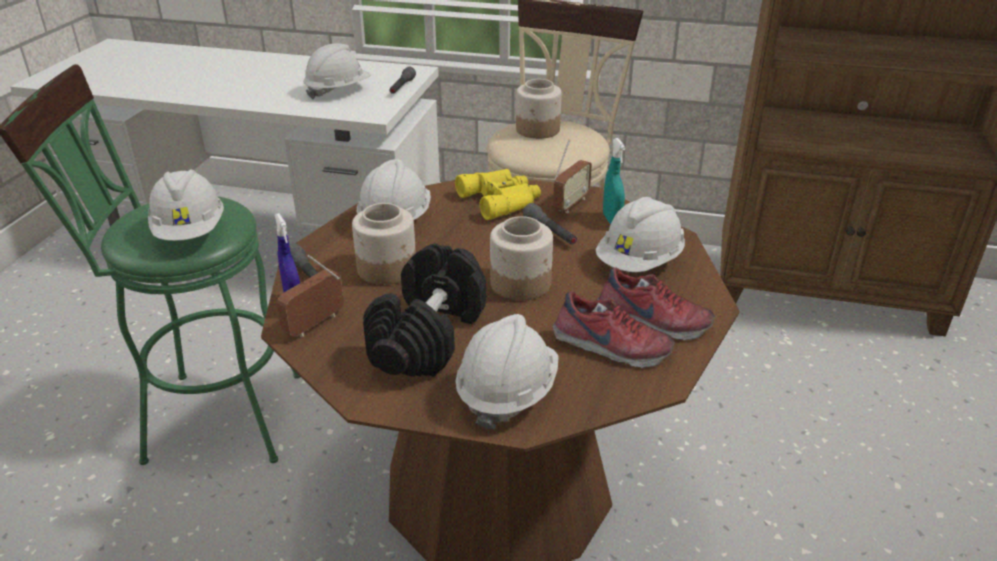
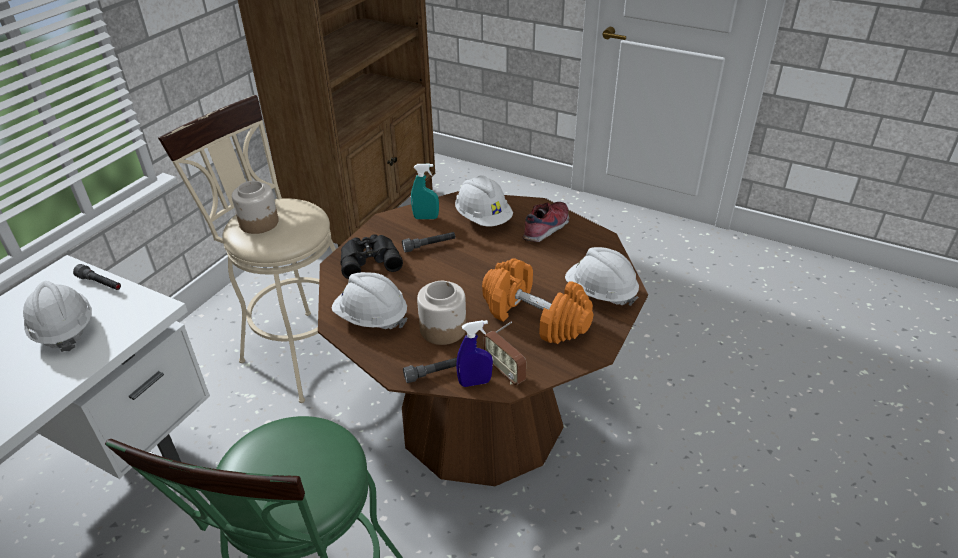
camera: 75 degrees left, 5 degrees up
white hard hat [148,169,224,241] -> none
black dumbbell [363,244,486,377] -> orange dumbbell [482,258,593,344]
yellow binoculars [455,169,541,220] -> black binoculars [340,234,403,279]
jar [490,216,553,301] -> none
radio [553,140,592,213] -> none
shoe [553,291,675,368] -> none

